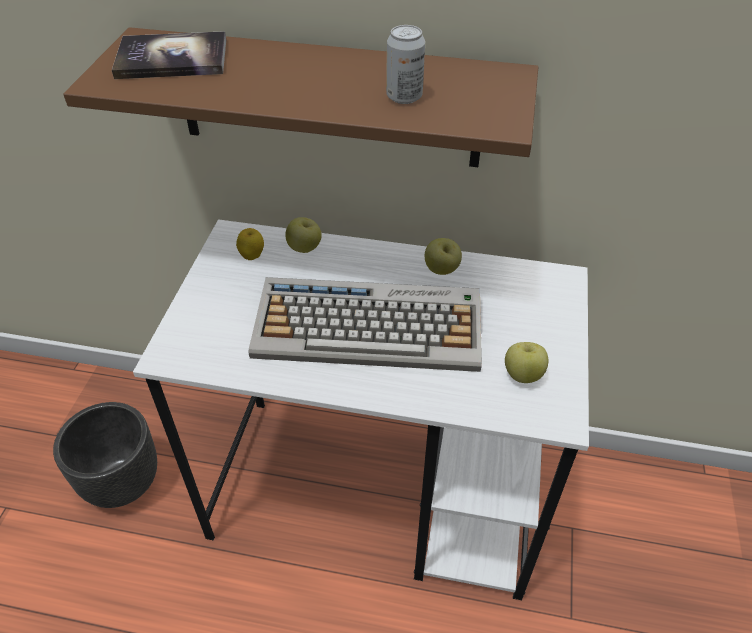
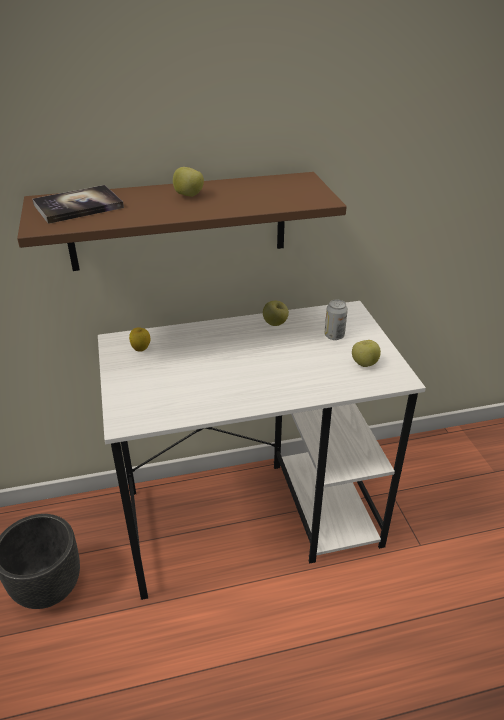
camera: 25 degrees left, 10 degrees down
keyboard [249,277,482,372] -> none
apple [285,217,322,253] -> apple moved to [173,167,204,197]
can [386,25,425,104] -> can moved to [325,300,348,340]

